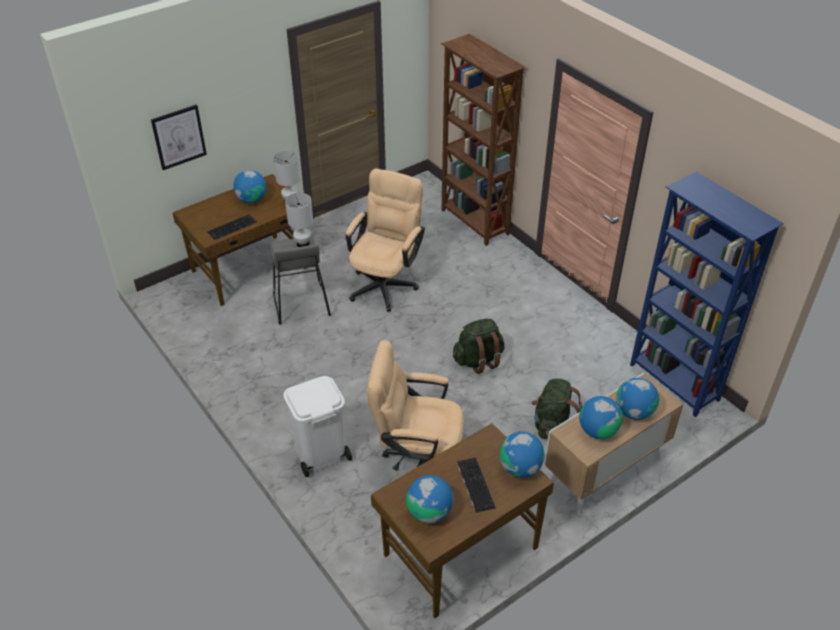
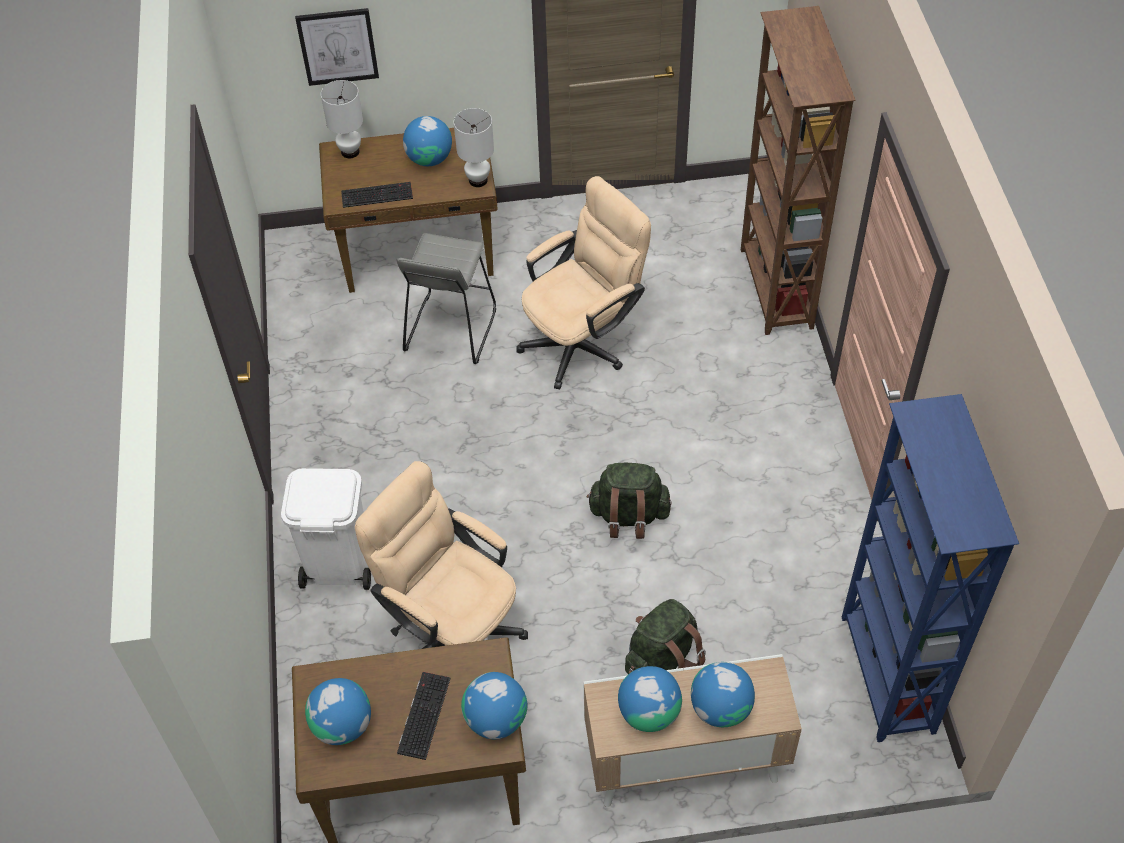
camera: 30 degrees right, 10 degrees up
white table lamp [285,193,313,247] -> white table lamp moved to [321,80,363,158]

